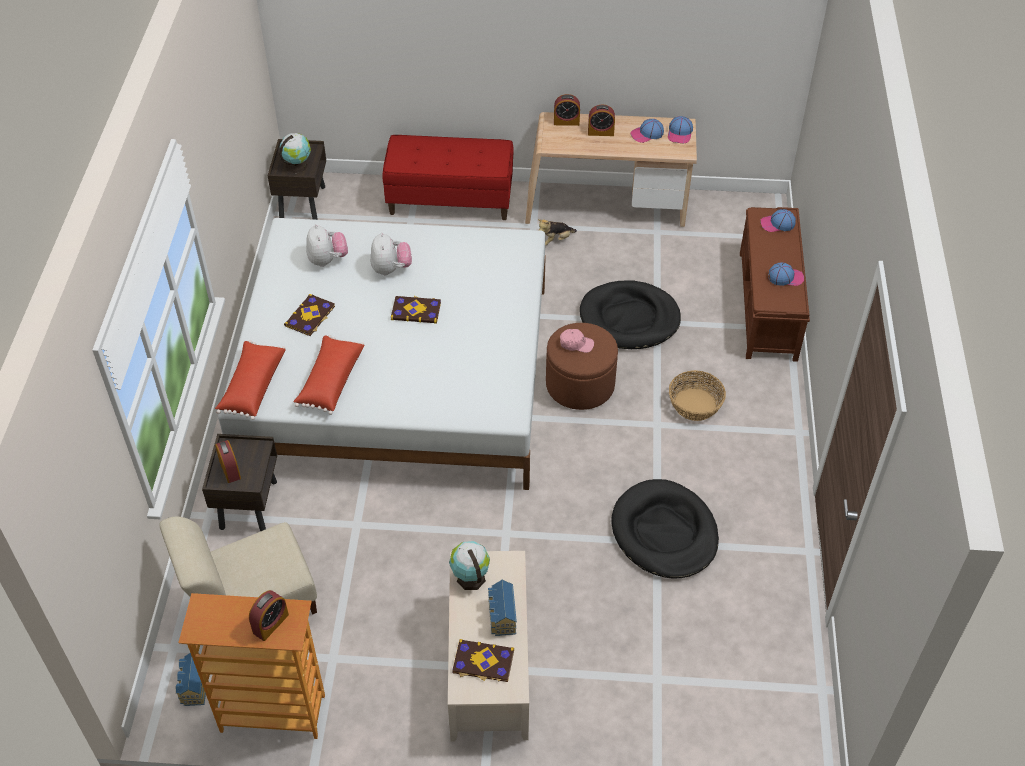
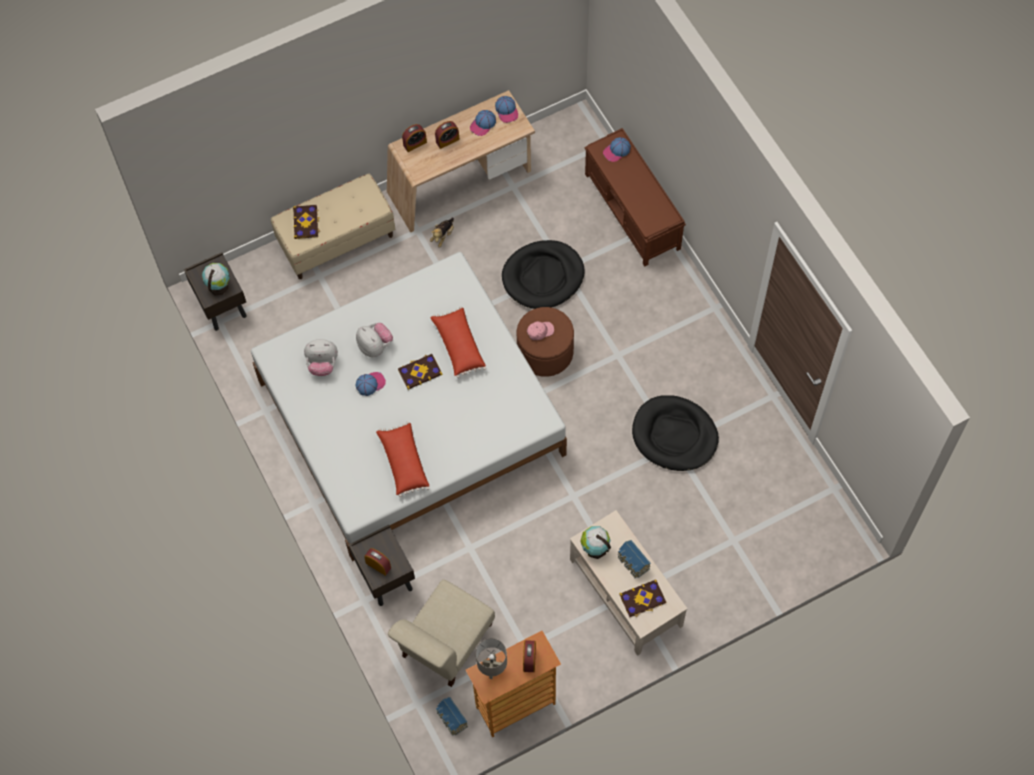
camera: 30 degrees left, 15 degrees up
red pillow [215,340,286,420] -> red pillow moved to [431,306,486,378]
book [284,294,335,336] -> book moved to [293,205,320,239]
plush toy [306,224,348,267] -> plush toy turned 135 degrees clockwise [304,339,338,376]
red bench [382,135,513,220] -> beige bench [271,174,395,279]
basket [669,370,726,421] -> none
cap [768,262,804,286] -> cap moved to [355,372,386,396]
none -> grey table lamp [476,638,507,679]

